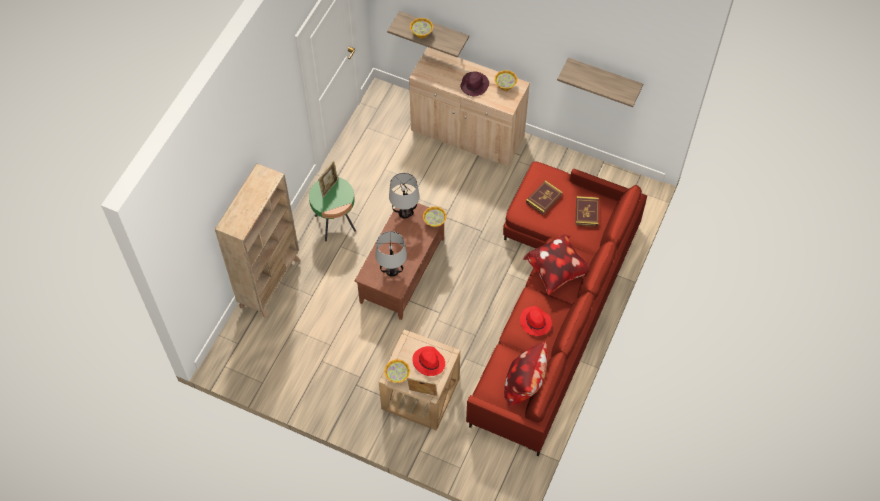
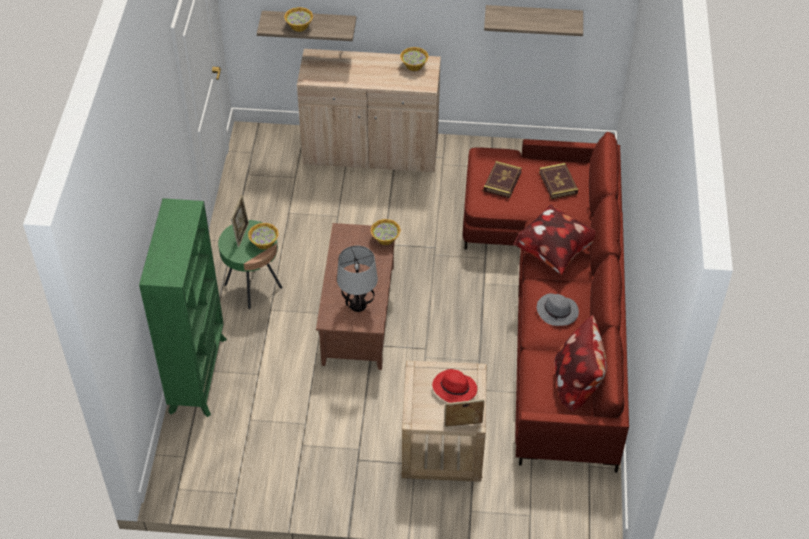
camera: 20 degrees left, 10 degrees down
beige bookcase [215,163,300,318] -> green bookcase [139,198,227,417]
bowl [384,359,410,383] -> bowl moved to [248,223,279,249]
table lamp [389,173,420,219] -> none
purple hat [460,72,489,96] -> none
red hat [520,306,552,336] -> grey hat [537,293,579,326]

